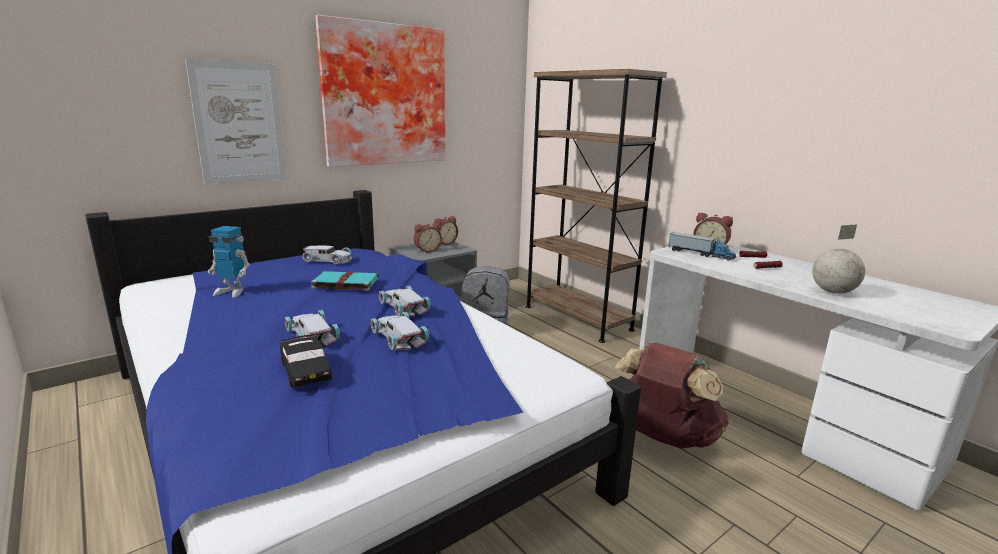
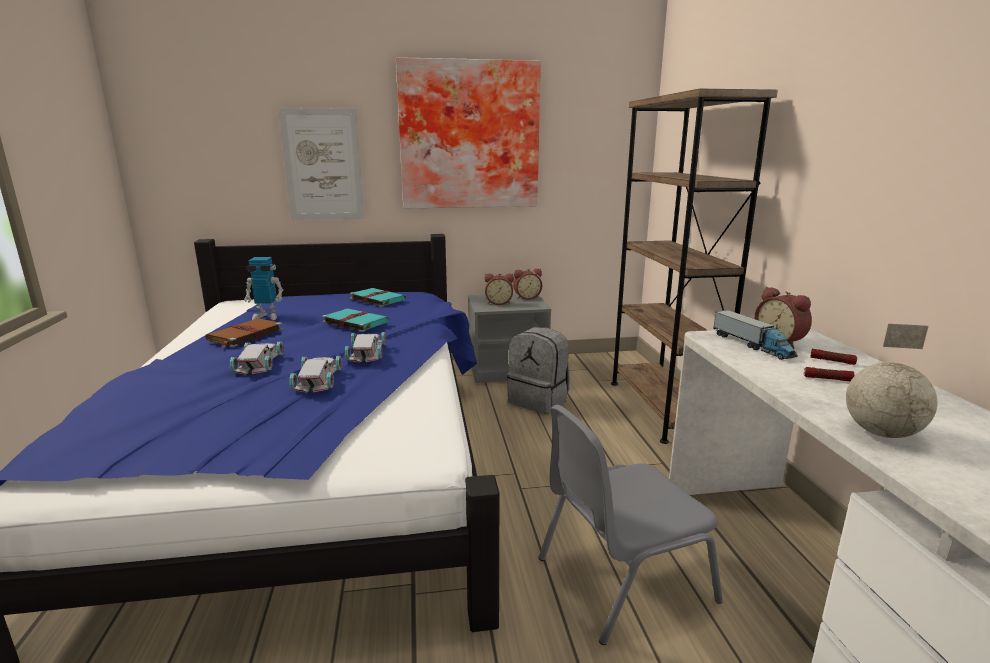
camera: 30 degrees right, 0 degrees up
toy robot [208,226,250,298] -> toy robot turned 45 degrees counterclockwise [244,257,284,320]
black toy car [279,334,332,388] -> none
white toy car [302,245,352,264] -> turquoise book [350,288,406,307]
brown backpack [615,343,729,449] -> grey chair [539,405,723,645]
none -> brown book [205,318,283,348]

